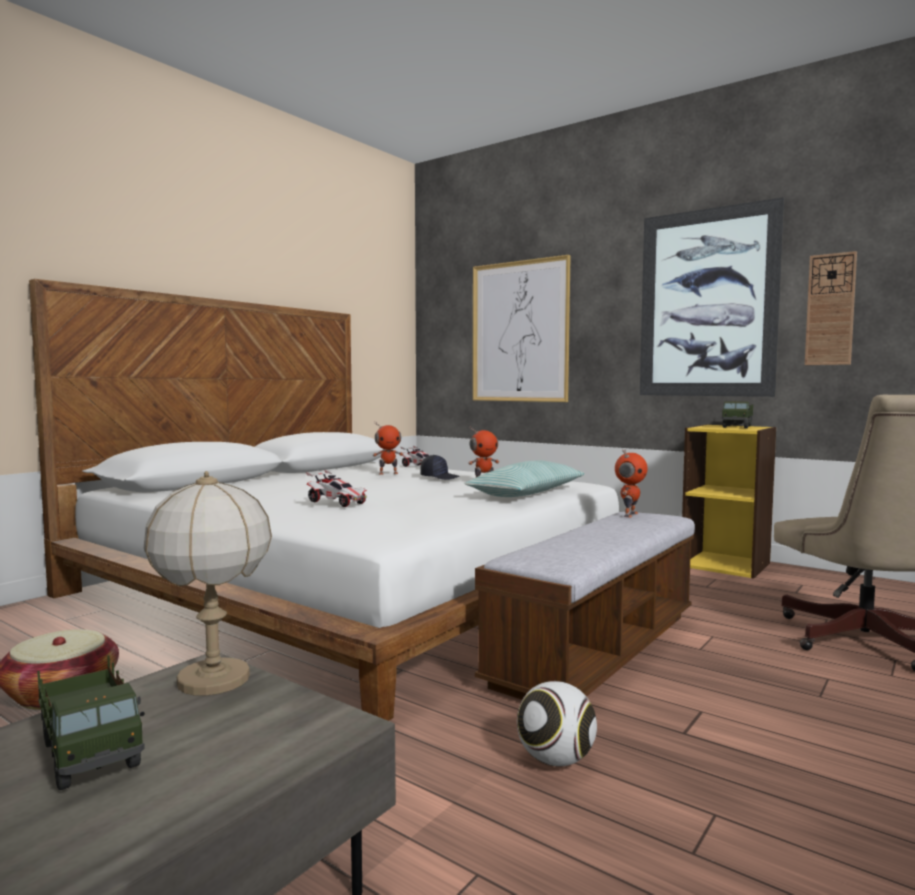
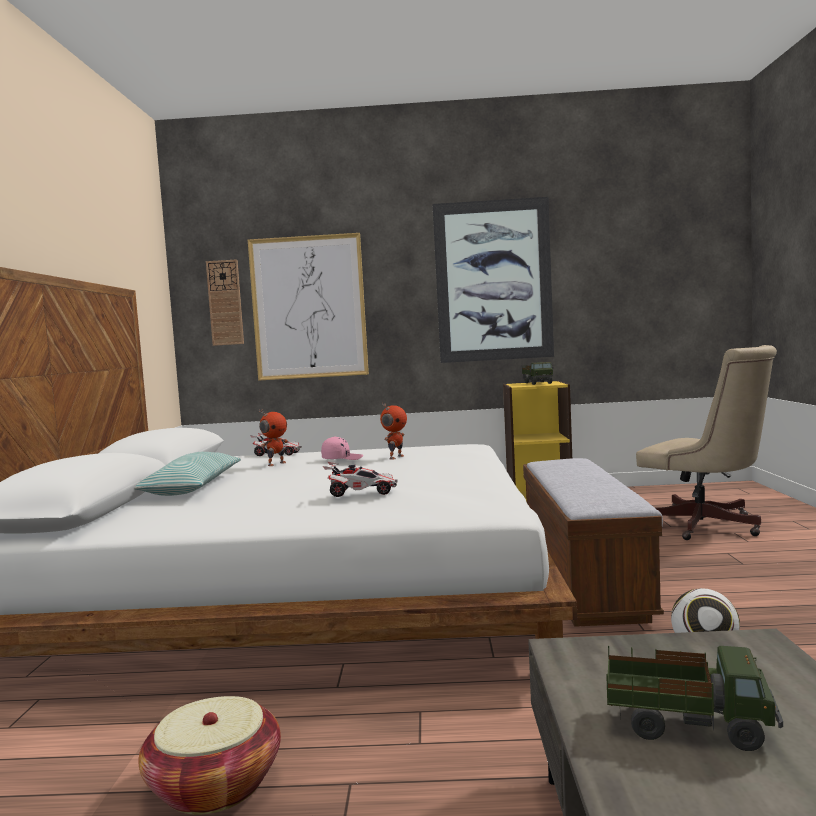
camera: 35 degrees left, 0 degrees up
table lamp [144,471,272,696] -> none
black cap [420,455,460,480] -> pink cap [321,436,363,460]
pillow [465,461,585,497] -> pillow moved to [135,452,241,496]
toy robot [615,449,648,517] -> none
wall clock [805,251,857,365] -> wall clock moved to [206,259,244,346]

